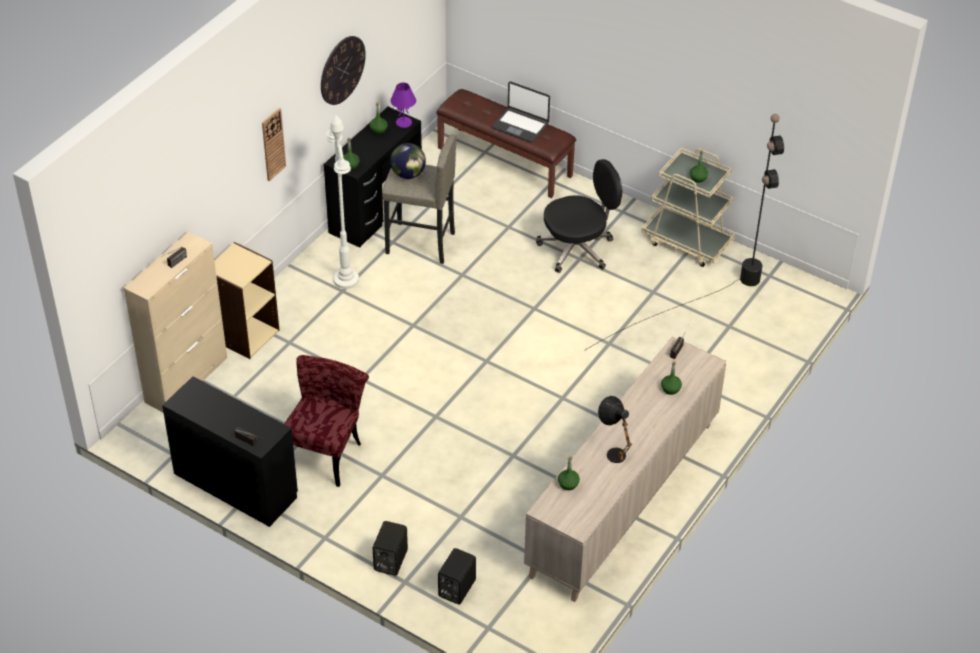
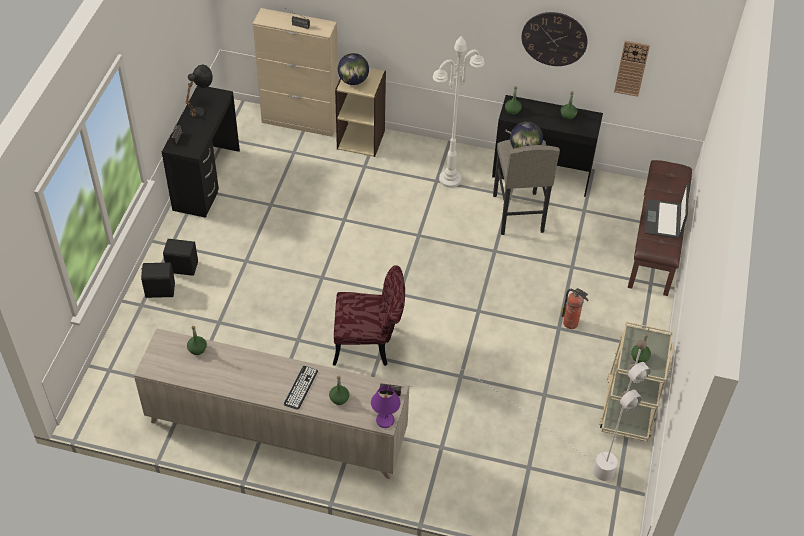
camera: 70 degrees right, 5 degrees up
wall clock [262,108,286,181] -> wall clock moved to [614,41,650,97]
red chair [284,355,369,487] -> red chair moved to [333,265,405,366]
purple table lamp [390,83,416,128] -> purple table lamp moved to [371,385,400,428]
black speaker [438,548,476,605] -> black speaker moved to [163,239,198,276]
black office chair [536,159,622,273] -> fire extinguisher [561,288,589,329]
black floor lamp [584,114,784,351] -> white floor lamp [444,339,651,481]
black table lamp [598,396,632,463] -> black table lamp moved to [185,64,213,118]
none -> keyboard [284,366,318,410]
none -> globe [338,53,369,85]

